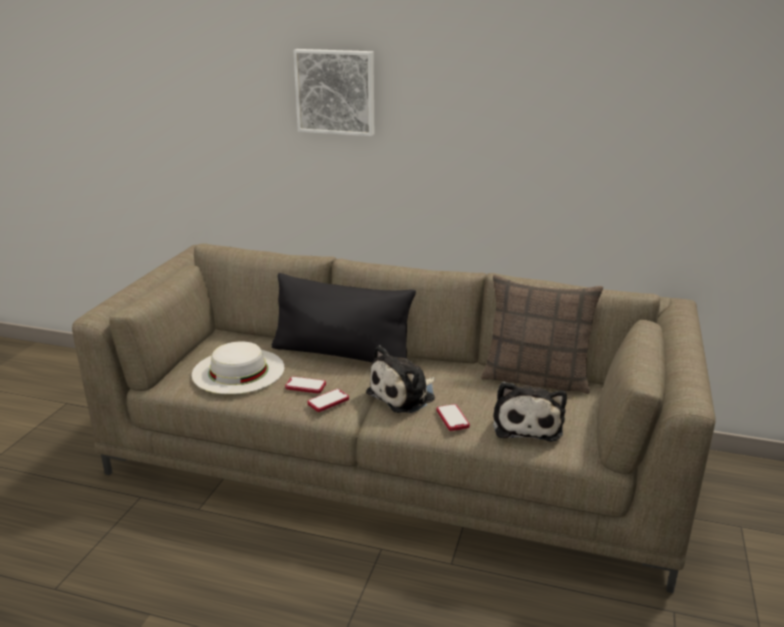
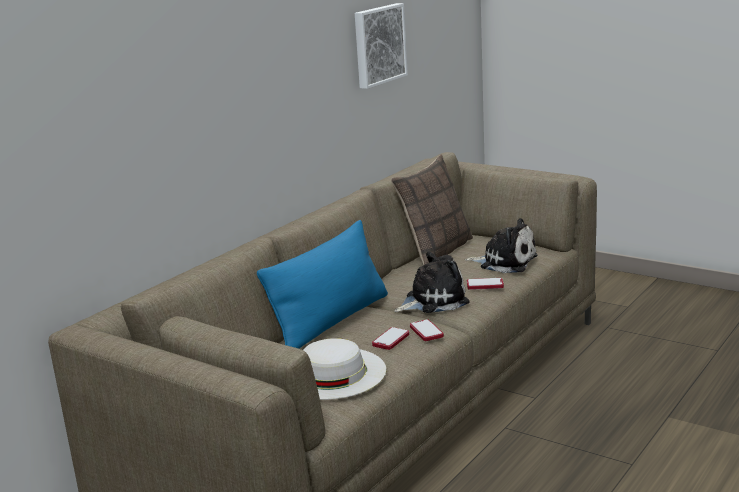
camera: 70 degrees left, 5 degrees down
black pillow [272,273,416,362] -> blue pillow [257,220,388,349]
picture [293,49,374,136] -> picture moved to [355,3,408,89]
plush toy [366,345,436,413] -> plush toy turned 90 degrees counterclockwise [394,251,469,313]

